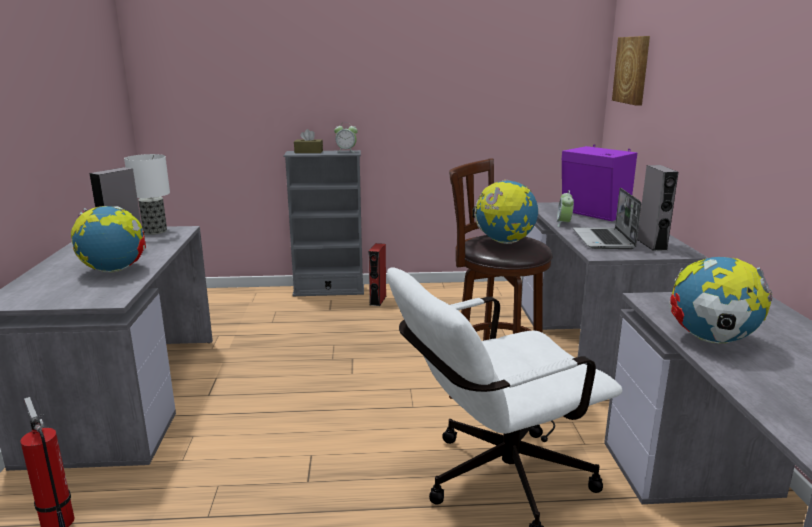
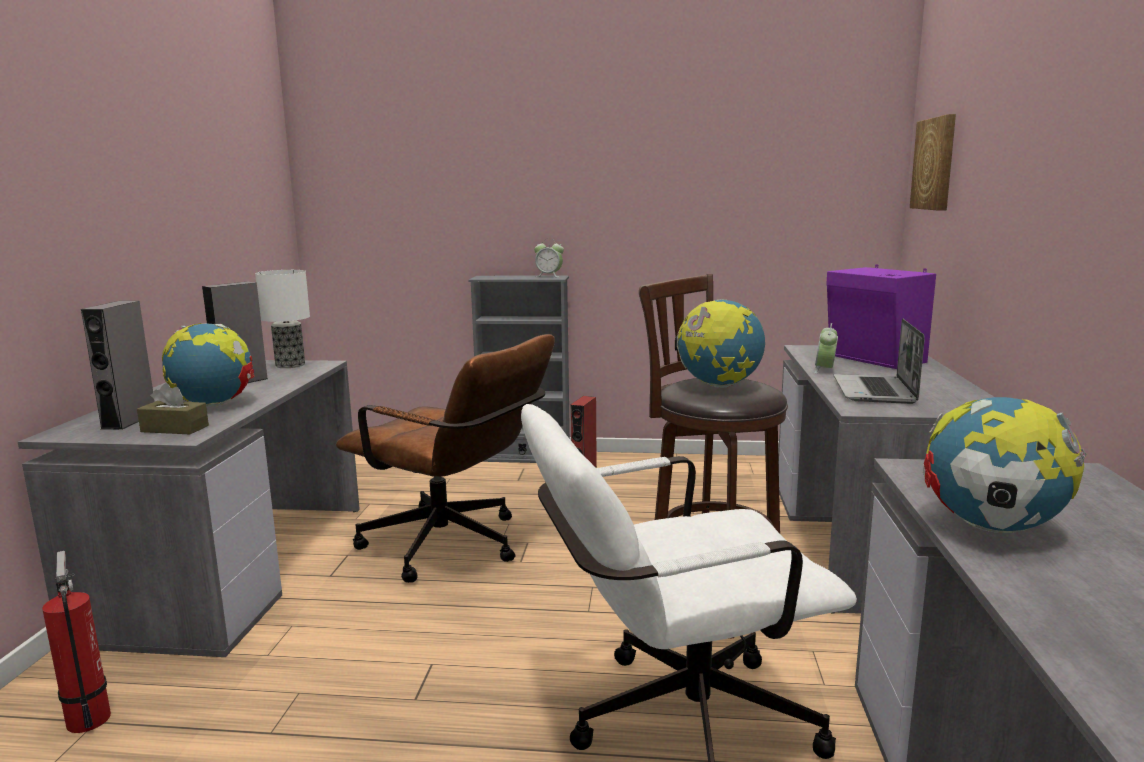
camera: 10 degrees right, 5 degrees down
brown tissue box [294,129,323,153] -> brown tissue box moved to [137,383,209,434]
grey speaker [637,165,678,251] -> grey speaker moved to [81,301,155,430]
none -> brown office chair [336,334,555,583]

